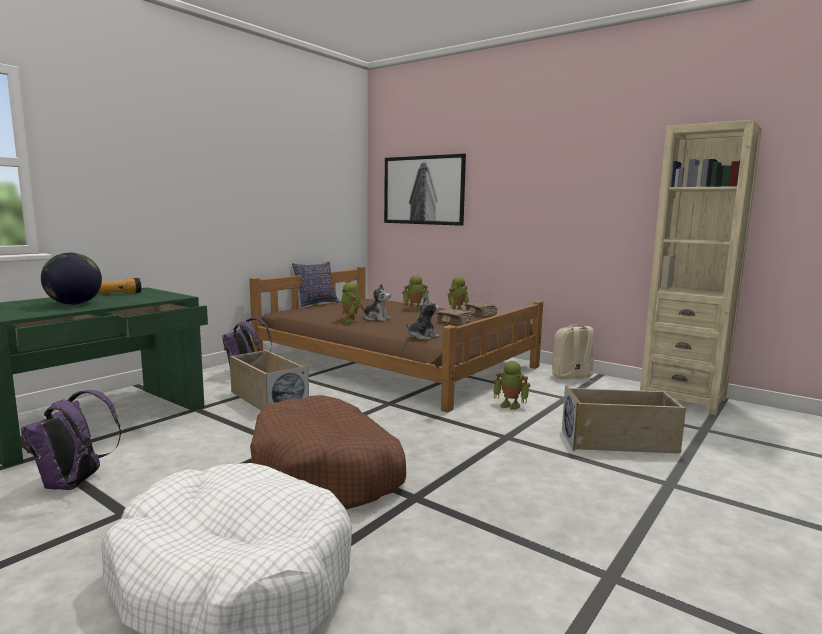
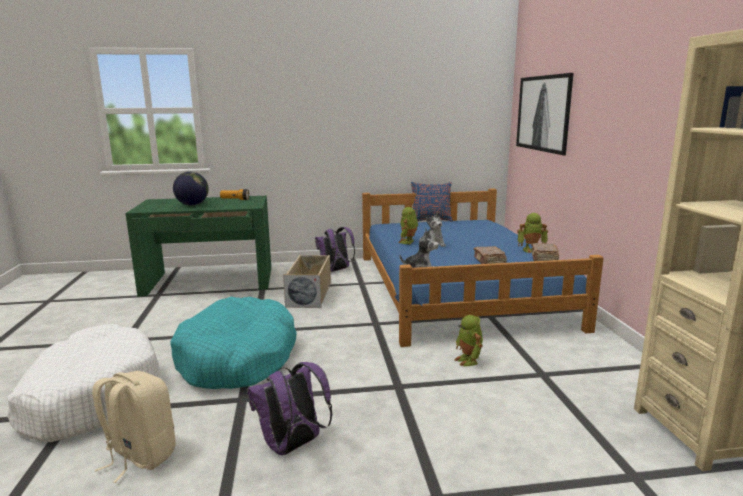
camera: 45 degrees right, 5 degrees up
purple backpack [21,390,121,490] -> purple backpack moved to [247,362,332,455]
brown bed [249,266,543,413] -> blue bed [362,188,604,347]
brown dog bed [250,395,406,509] -> turquoise dog bed [170,297,297,389]
toy robot [402,275,429,311] -> none
beige backpack [552,324,594,383] -> beige backpack moved to [92,371,176,483]
beige storage box [562,386,686,454] -> none

